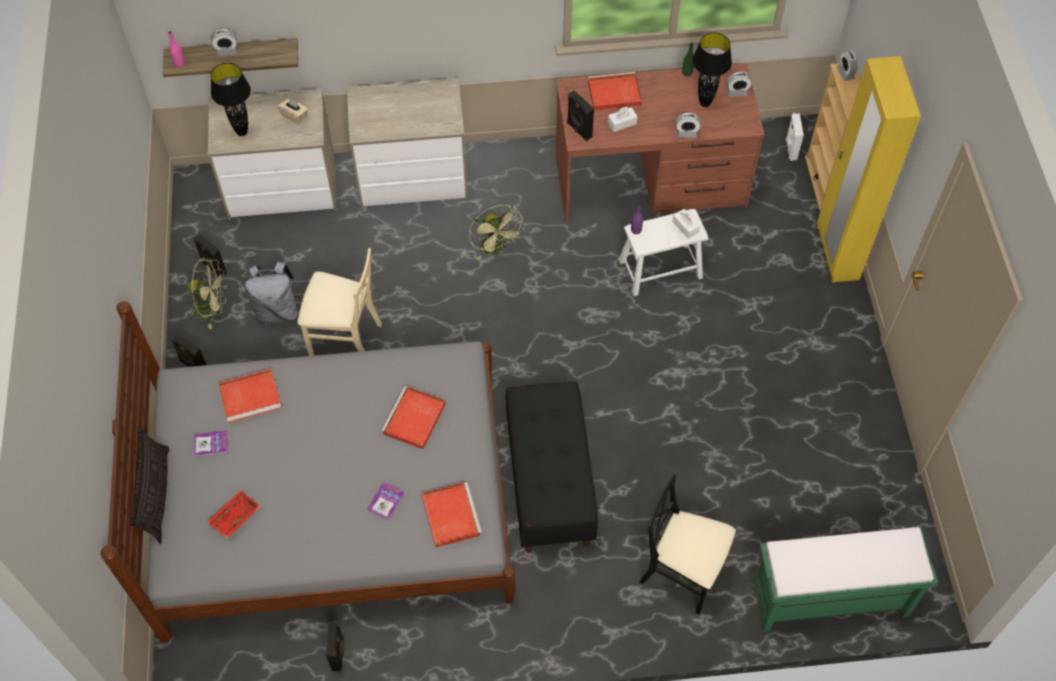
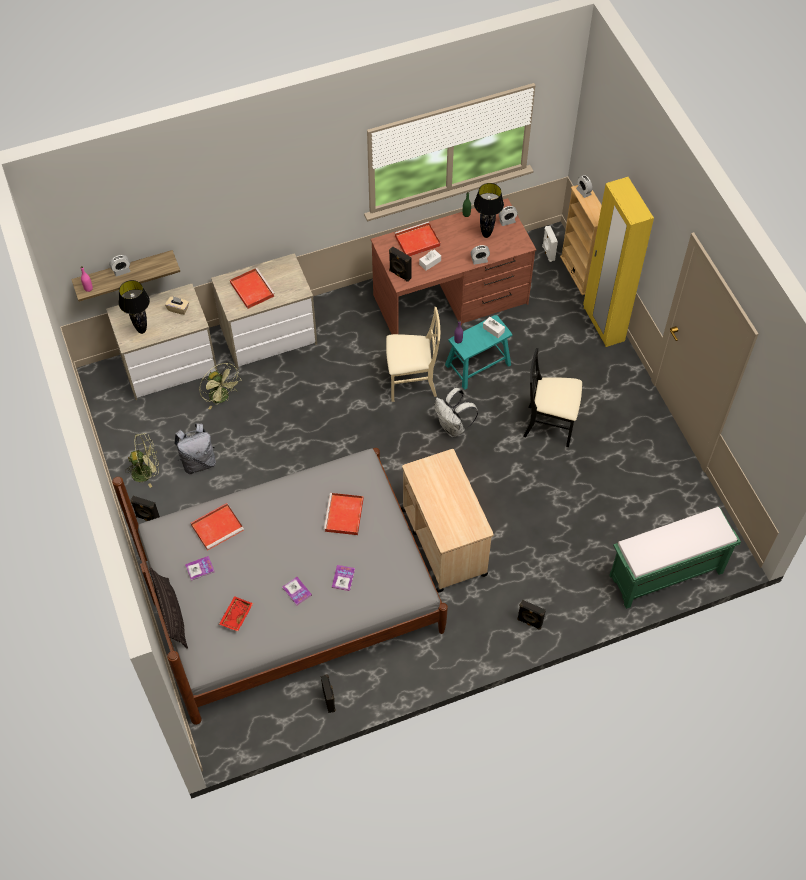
camera: 15 degrees left, 0 degrees up
black speaker [193,234,227,278] -> black speaker moved to [517,600,546,629]
beige chair [298,248,382,356] -> beige chair moved to [386,307,440,402]
red tray [421,482,482,548] -> red tray moved to [230,268,275,309]
green fan [469,205,525,260] -> green fan moved to [199,363,242,409]
black bench [506,381,598,553] -> beige cart [401,449,494,592]
white stool [619,209,708,296] -> turquoise stool [445,315,512,390]
black chair [639,474,736,615] -> black chair moved to [523,348,582,447]
none -> book [283,577,312,605]
none -> white backpack [434,388,478,437]

